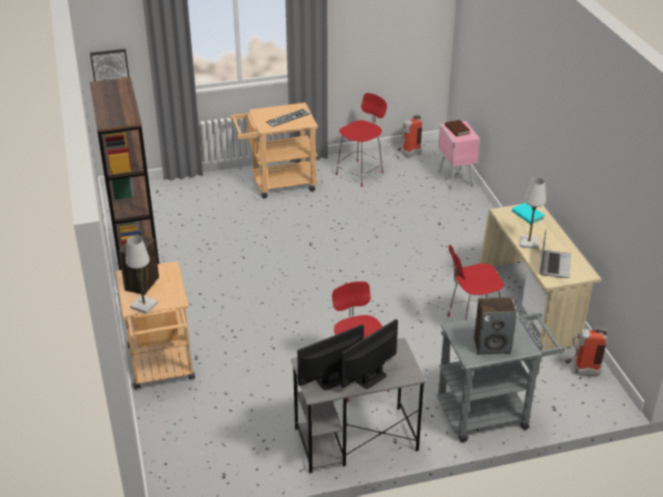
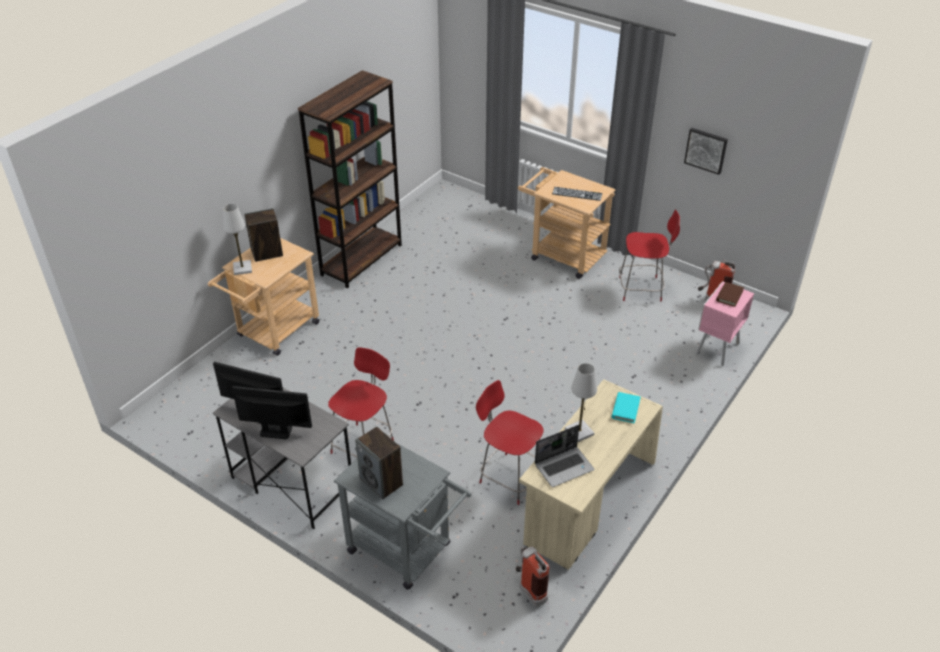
camera: 50 degrees right, 5 degrees up
picture [90,49,129,81] -> picture moved to [684,128,728,175]

